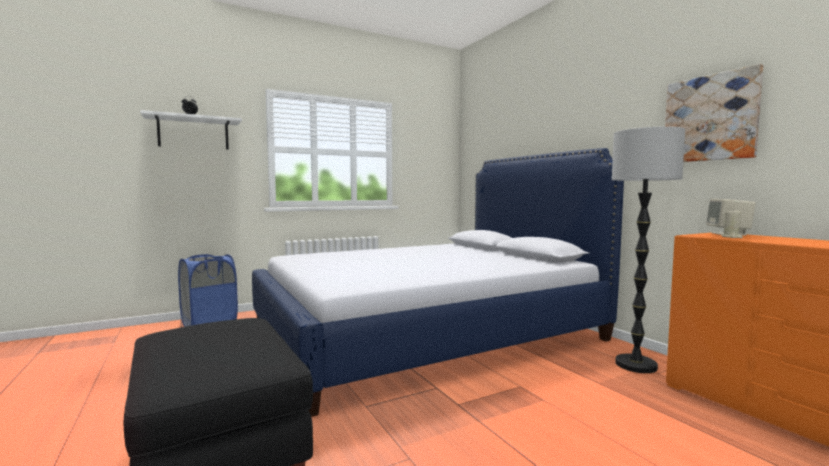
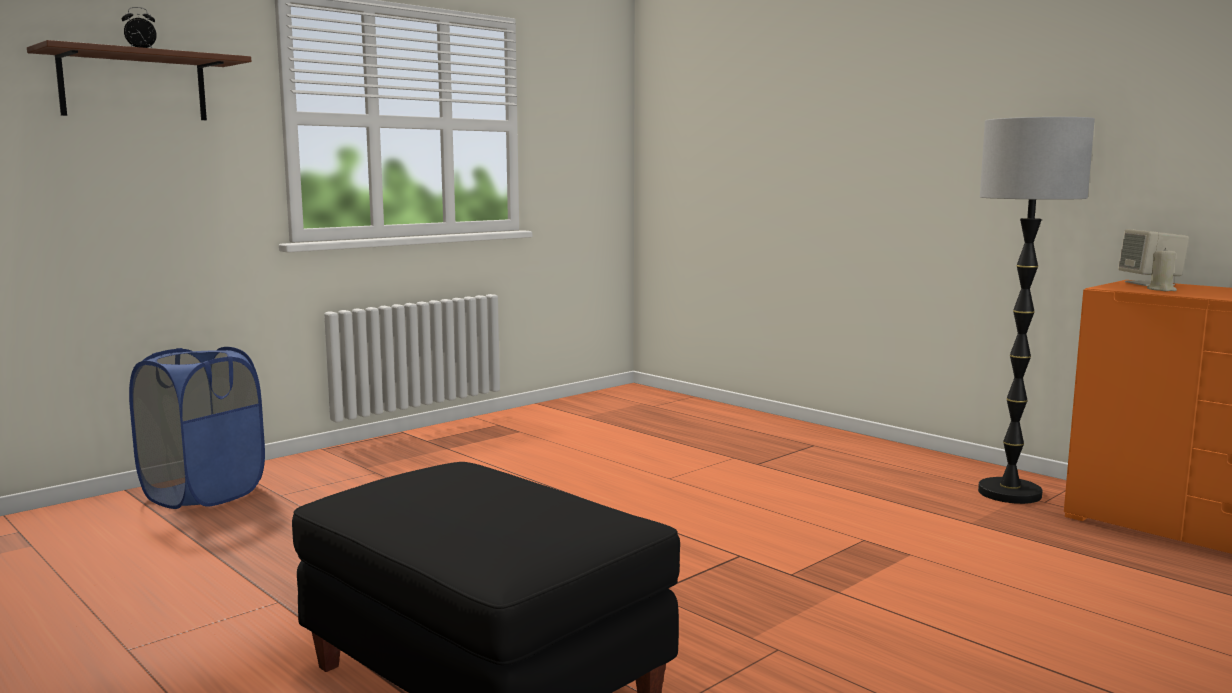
camera: 15 degrees left, 5 degrees up
white shelf [140,110,242,150] -> brown shelf [27,40,251,120]
bed [252,148,624,417] -> none
picture [665,64,763,162] -> none

